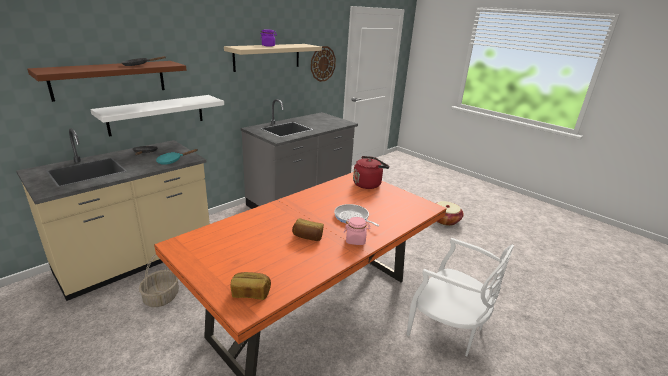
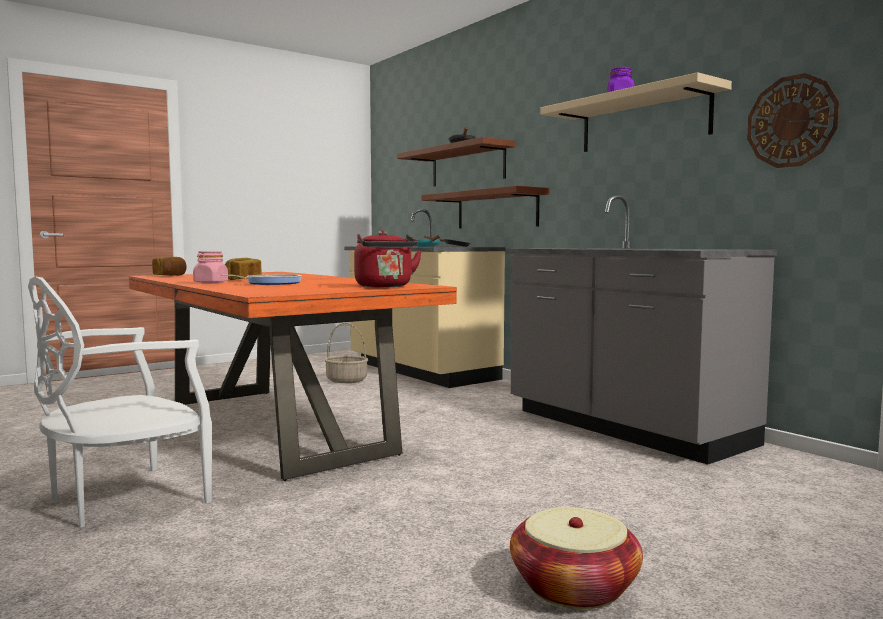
camera: 100 degrees right, 20 degrees down
white shelf [90,95,224,136] -> brown shelf [422,186,550,229]

